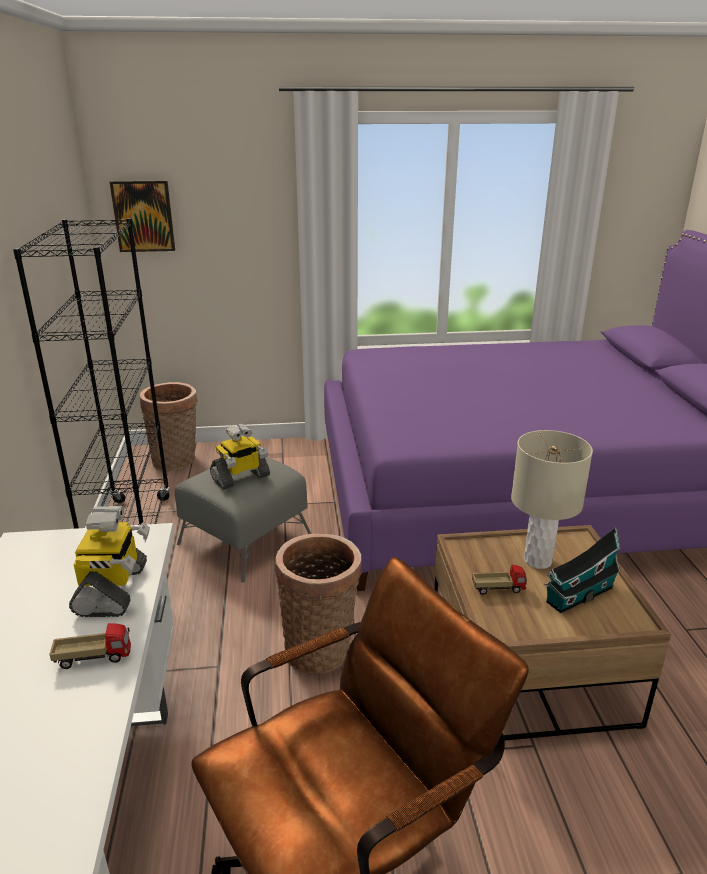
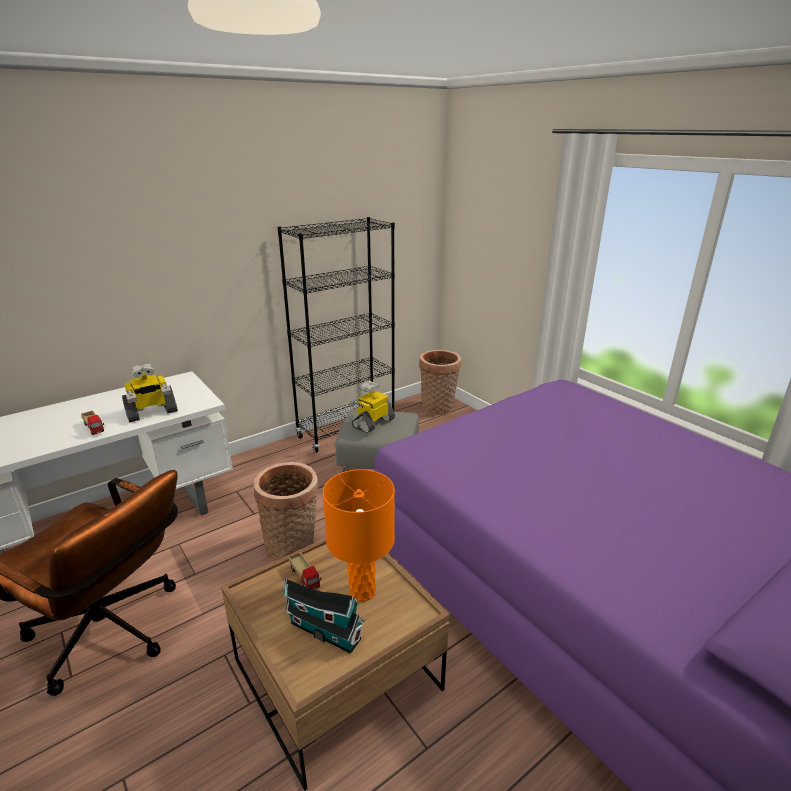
camera: 60 degrees right, 0 degrees up
picture [110,180,175,252] -> none
toy robot [210,424,270,490] -> toy robot turned 105 degrees clockwise [349,381,395,433]
beige table lamp [511,430,593,569] -> orange table lamp [323,469,395,602]

